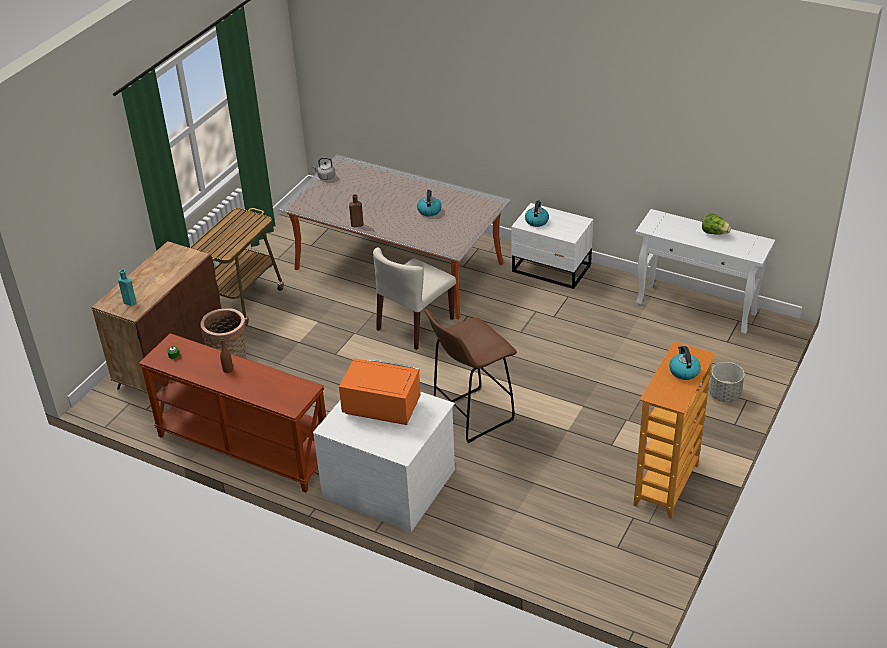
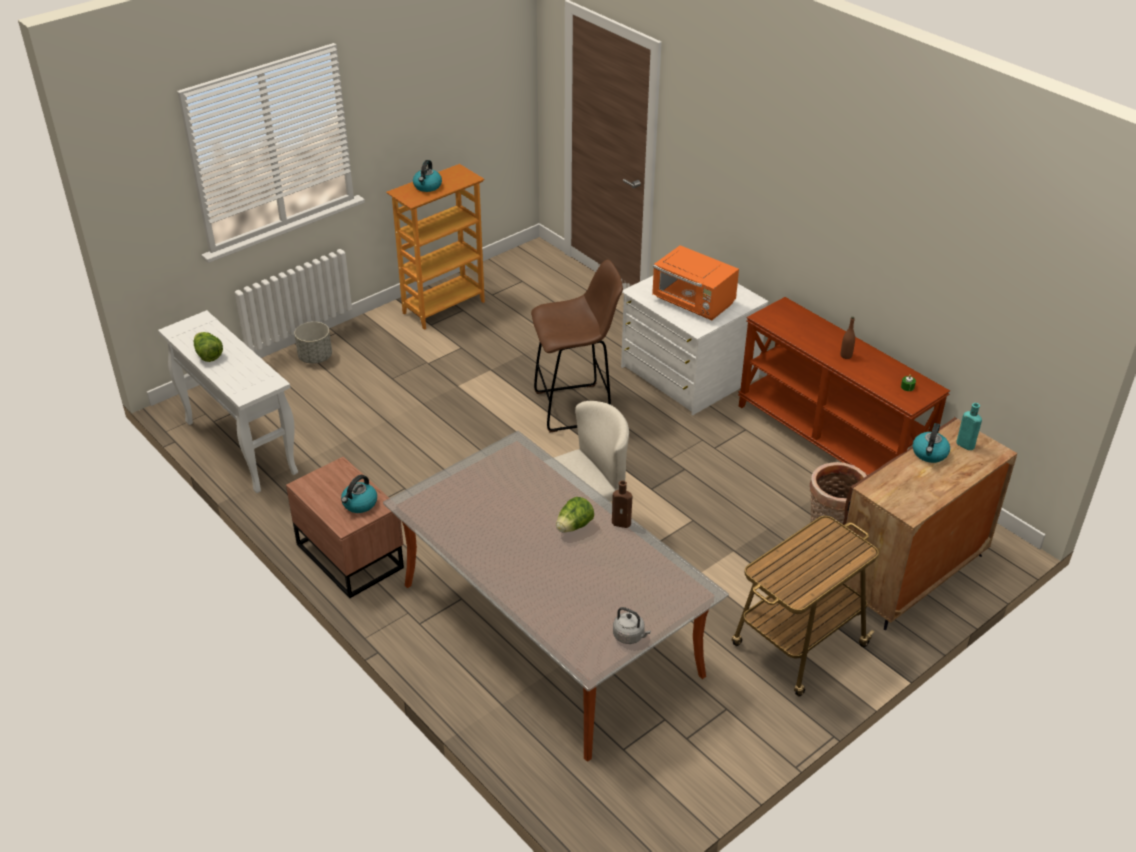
camera: 160 degrees left, 0 degrees up
kettle [417,190,442,216] -> kettle moved to [913,423,950,463]
white nightstand [511,203,593,289] -> brown nightstand [286,456,404,598]
none -> lettuce [556,497,594,533]

